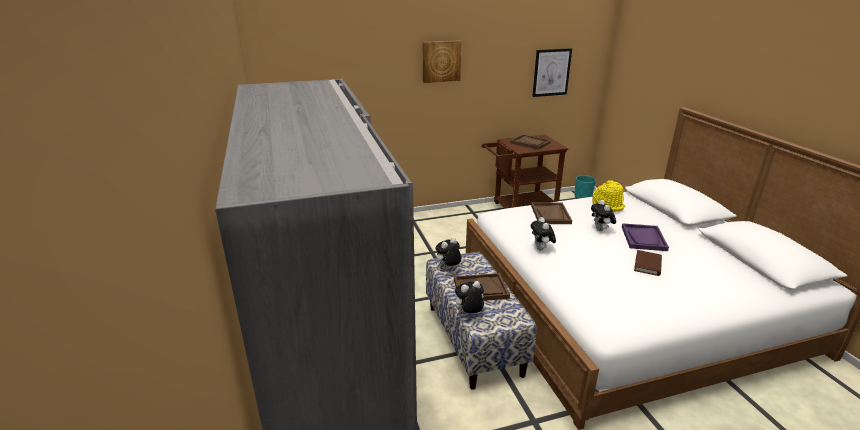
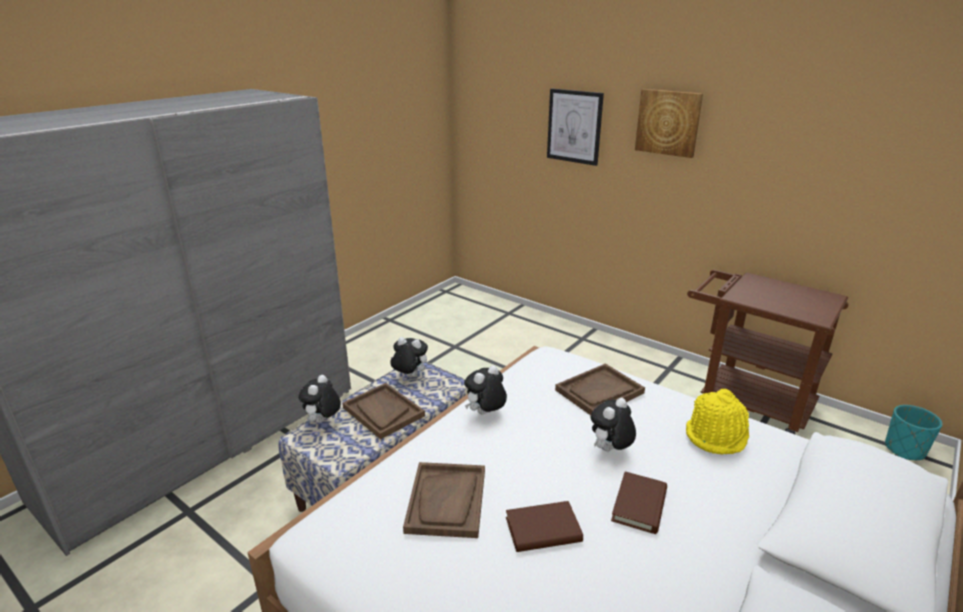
camera: 55 degrees right, 0 degrees up
plush toy [453,281,484,314] -> plush toy turned 105 degrees counterclockwise [298,375,341,423]
brown tray [510,134,551,150] -> brown tray moved to [403,462,485,538]
picture [532,48,572,97] -> picture moved to [547,88,604,166]
purple tray [622,223,669,251] -> brown book [611,471,667,534]

